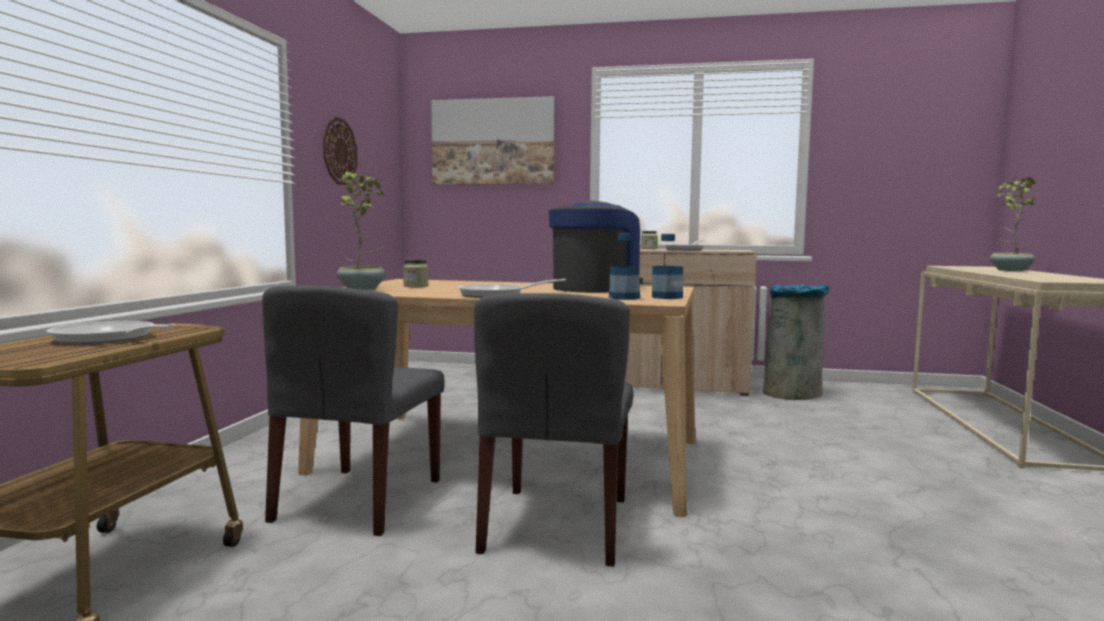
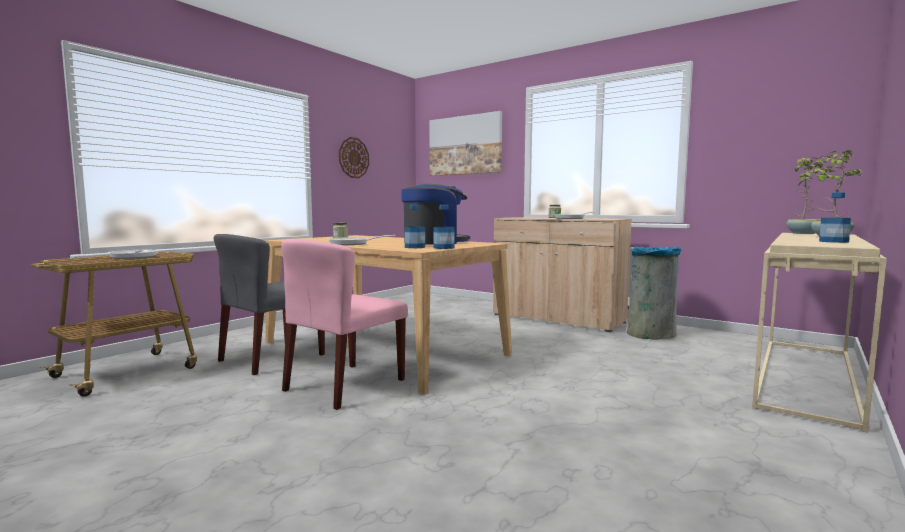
camera: 25 degrees right, 0 degrees up
potted plant [337,172,385,290] -> potted plant moved to [786,158,835,234]
grey chair [474,293,633,567] -> pink chair [281,239,408,410]
none -> bottle [819,192,851,243]

